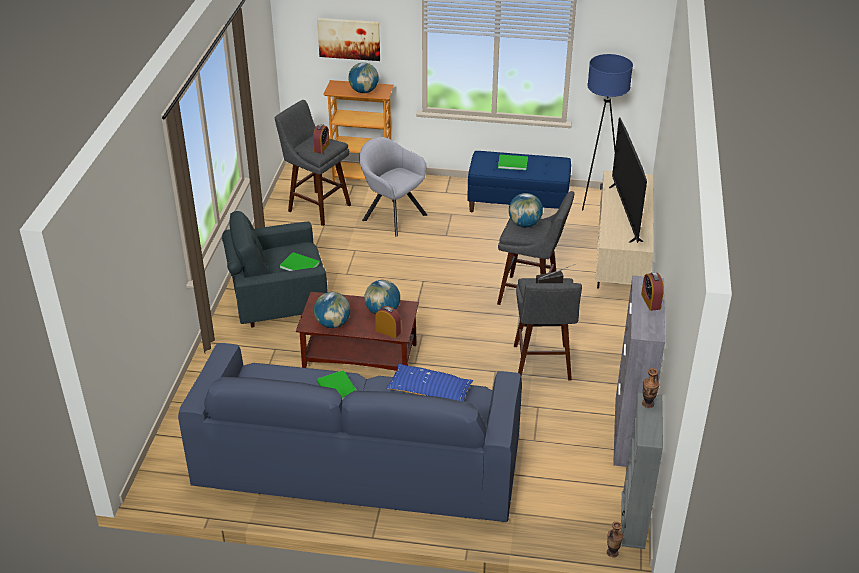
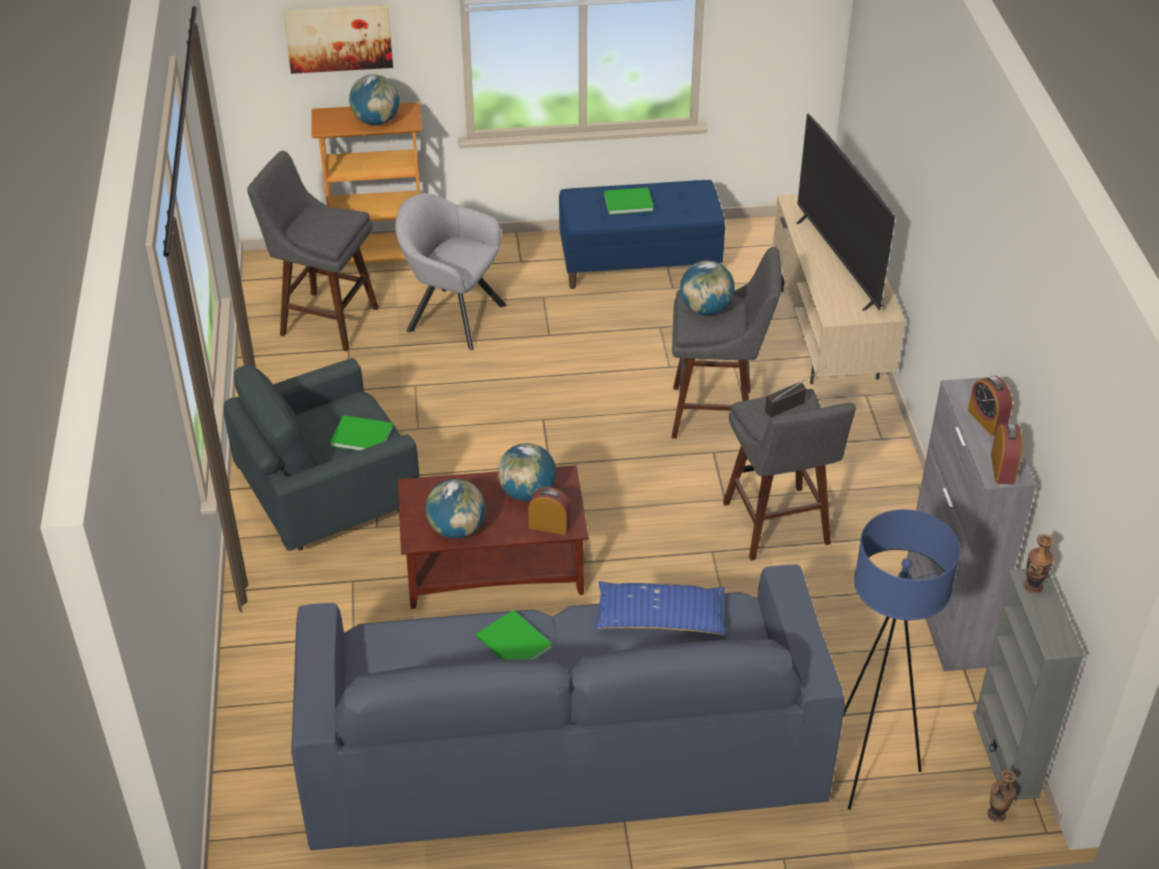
camera: 15 degrees left, 5 degrees up
alarm clock [313,124,330,154] -> alarm clock moved to [991,423,1022,484]
blue floor lamp [582,54,633,210] -> blue floor lamp moved to [843,509,960,810]

